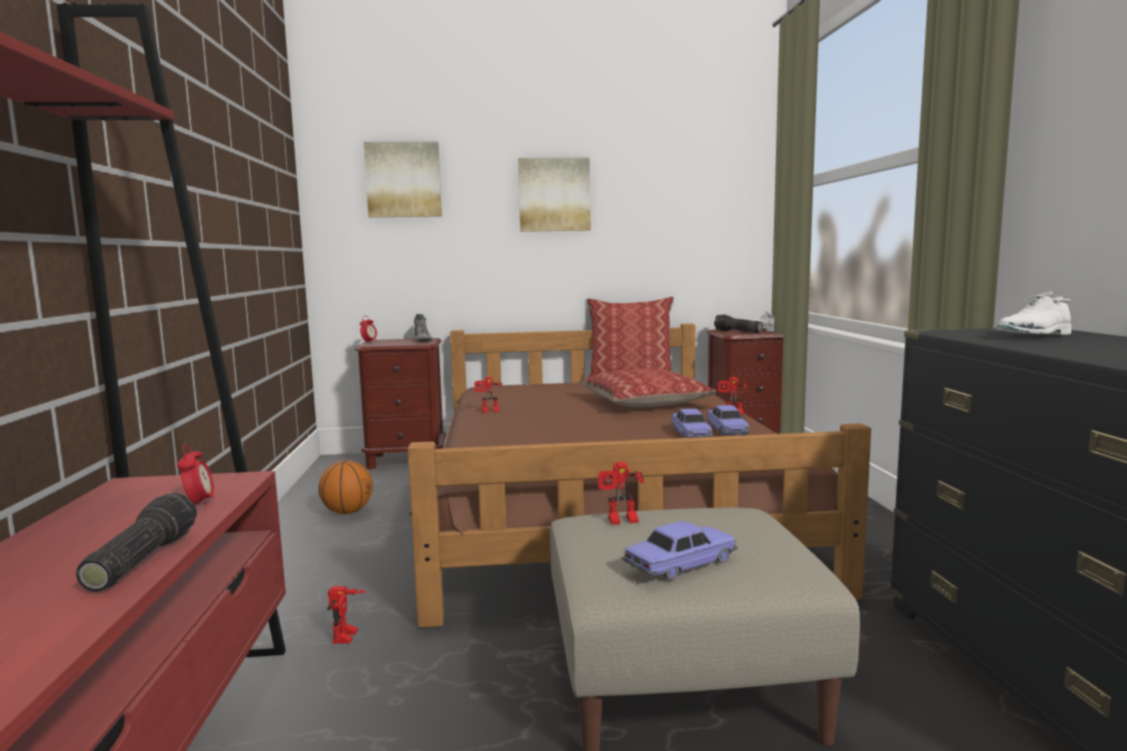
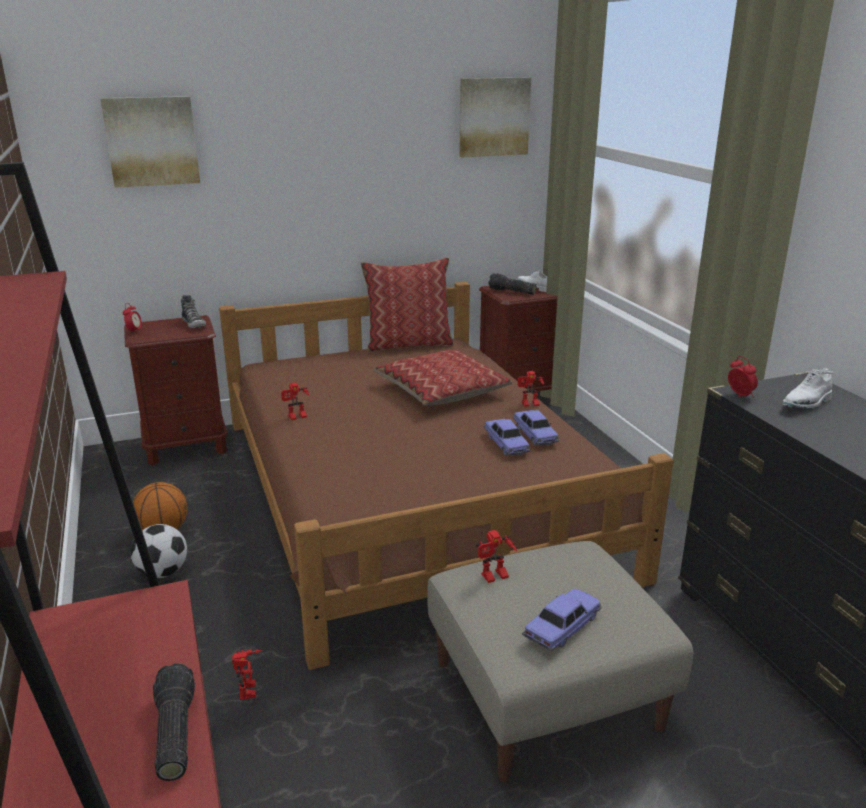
camera: 15 degrees left, 15 degrees up
alarm clock [177,444,214,507] -> alarm clock moved to [728,356,758,398]
picture [518,157,591,232] -> picture moved to [459,77,531,157]
none -> football [131,524,187,578]

